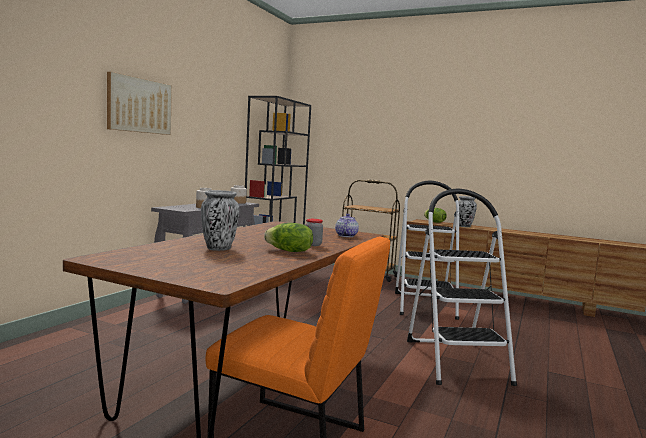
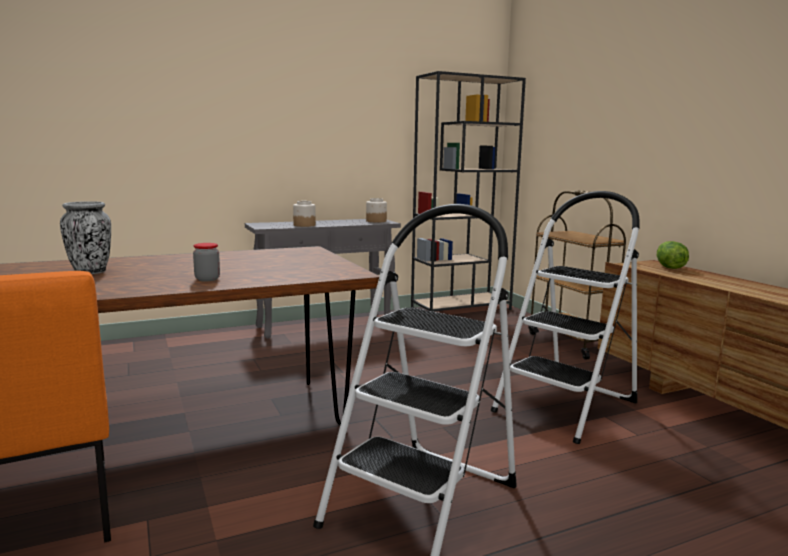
camera: 40 degrees right, 5 degrees up
picture [107,72,172,135] -> none
lettuce [264,223,313,252] -> none
teapot [335,214,359,237] -> none
vase [458,196,477,227] -> none

